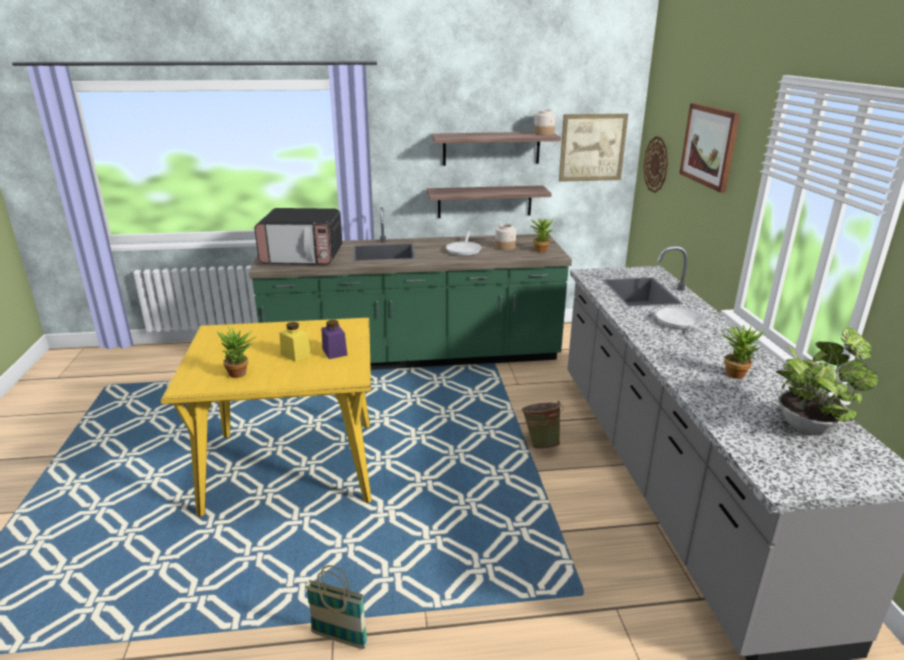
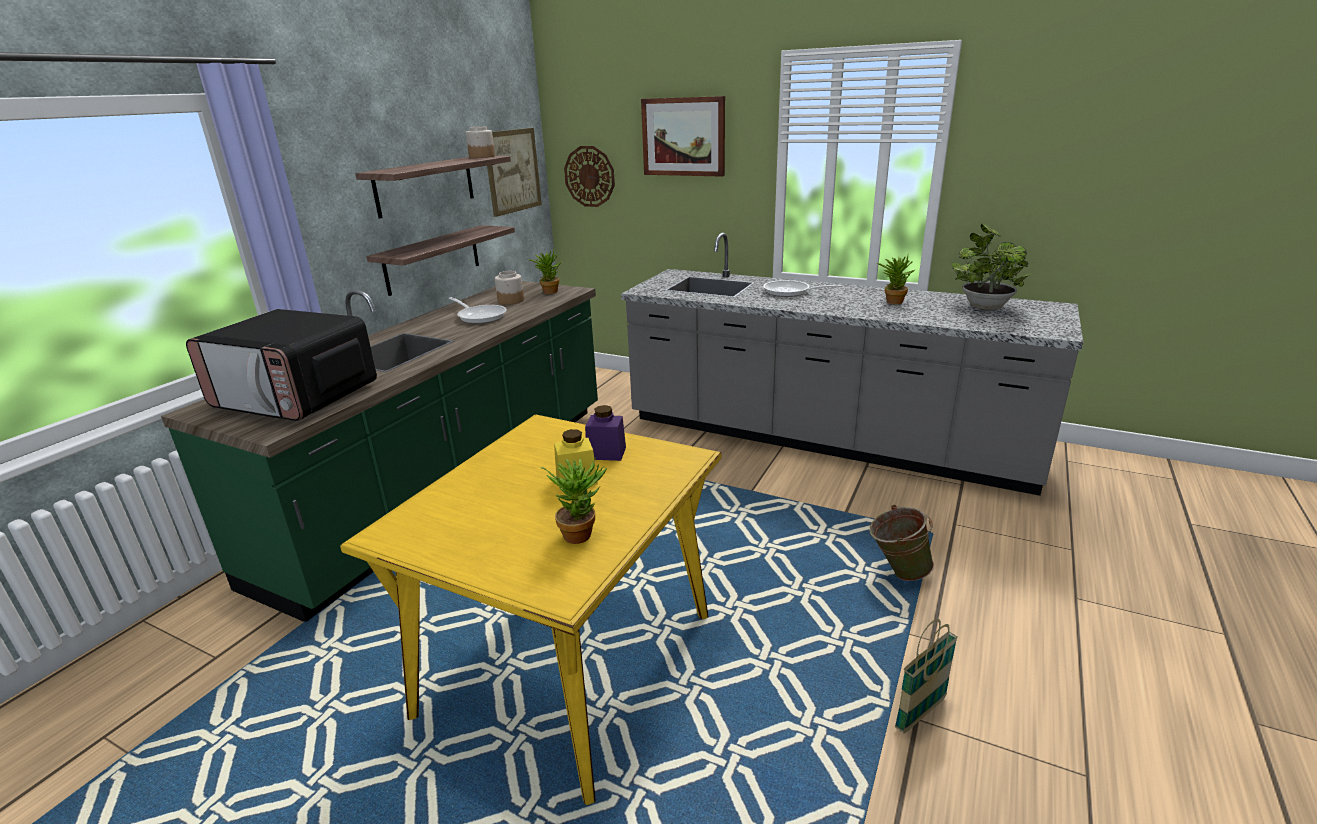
camera: 55 degrees left, 0 degrees up
microwave [254,208,342,265] -> microwave turned 75 degrees clockwise [186,309,377,421]
green bucket [522,400,563,449] -> green bucket moved to [869,505,934,581]

